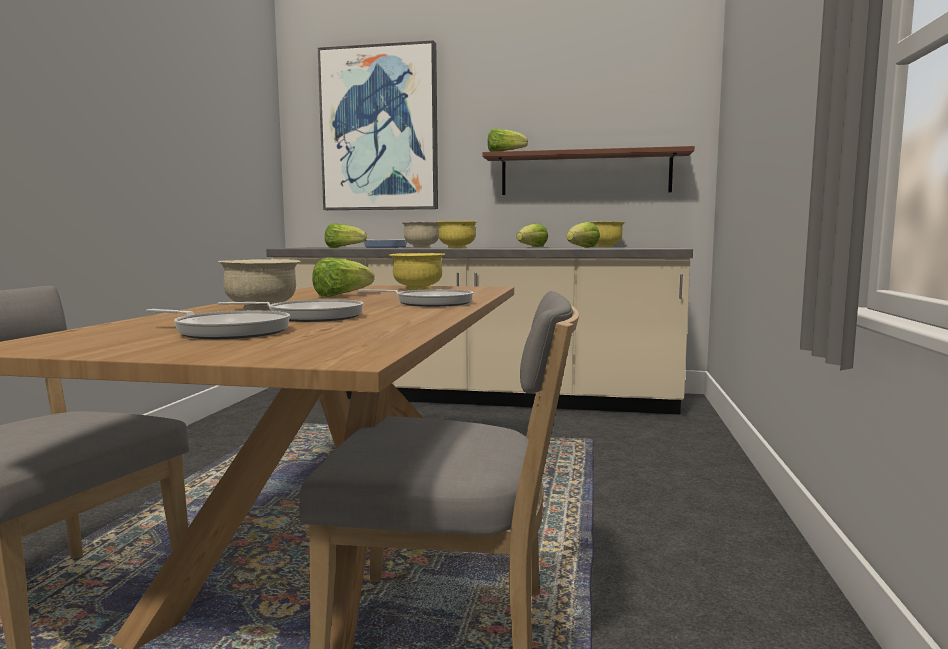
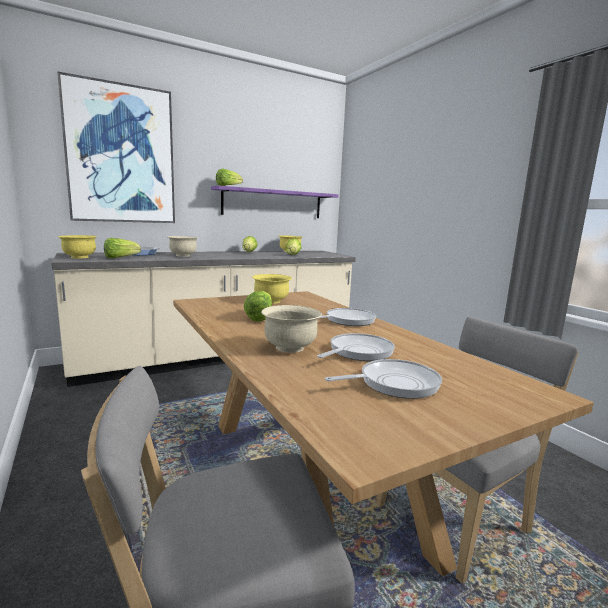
camera: 40 degrees left, 5 degrees up
yellow bowl [436,221,478,248] -> yellow bowl moved to [58,235,97,259]
brown shelf [483,146,695,195] -> purple shelf [211,186,338,218]

